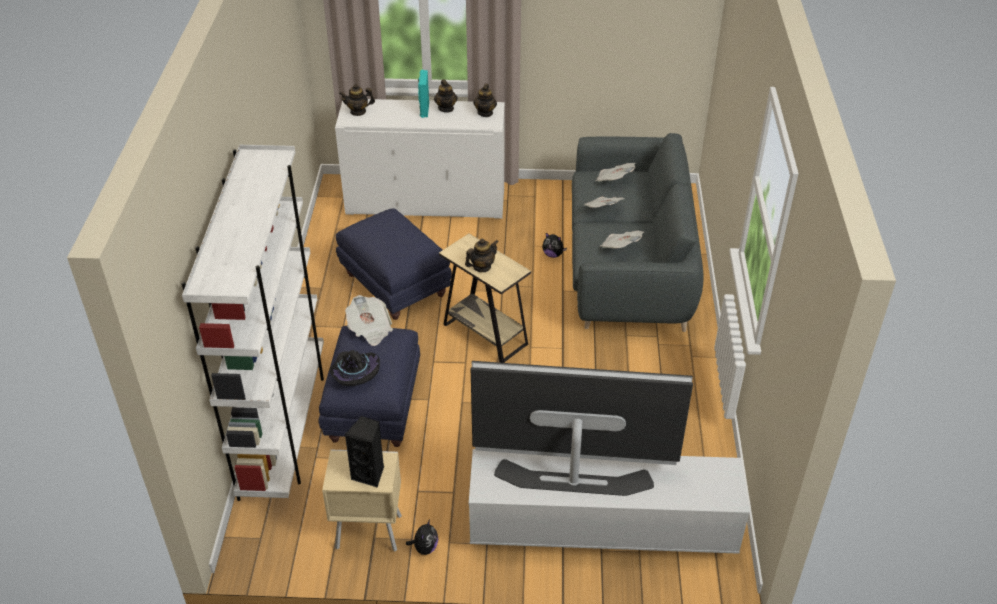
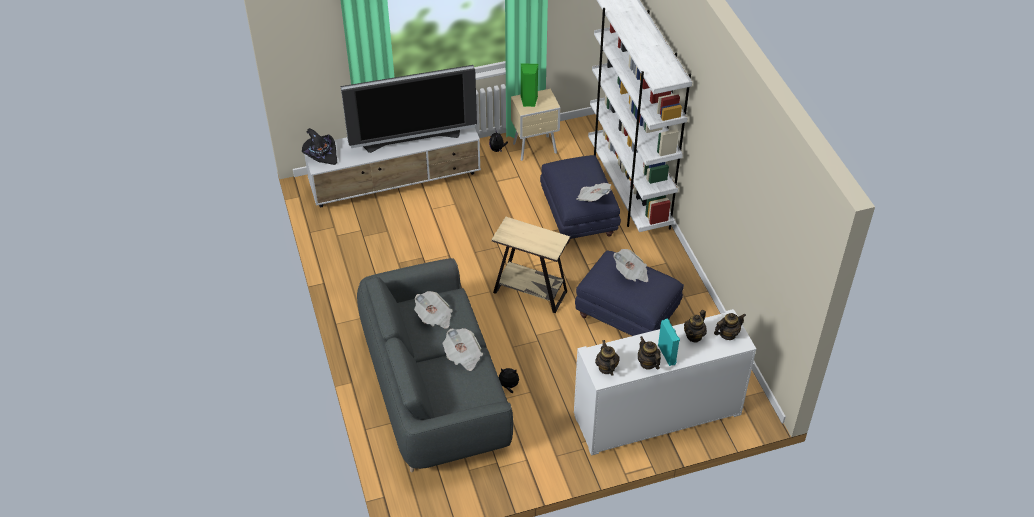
camera: 160 degrees right, 5 degrees up
black hat [329,350,380,386] -> black hat moved to [302,128,337,165]
black speaker [345,416,384,487] -> green speaker [520,63,538,107]
teapot [465,238,499,272] -> teapot moved to [684,310,707,343]
newspaper [595,163,636,181] -> newspaper moved to [614,249,648,282]

